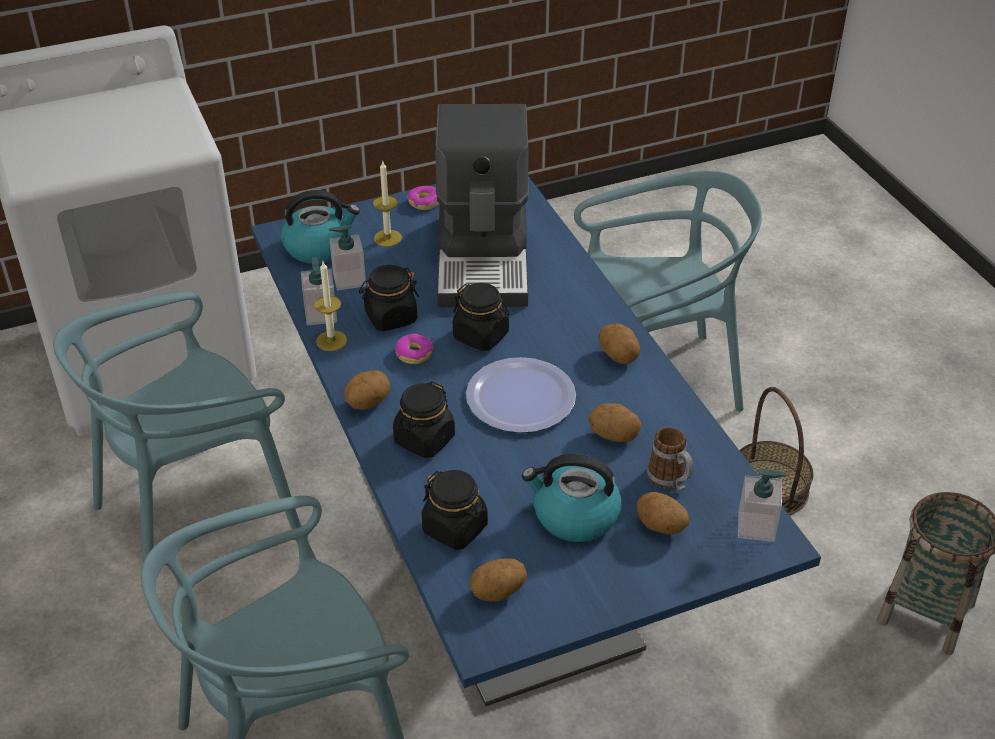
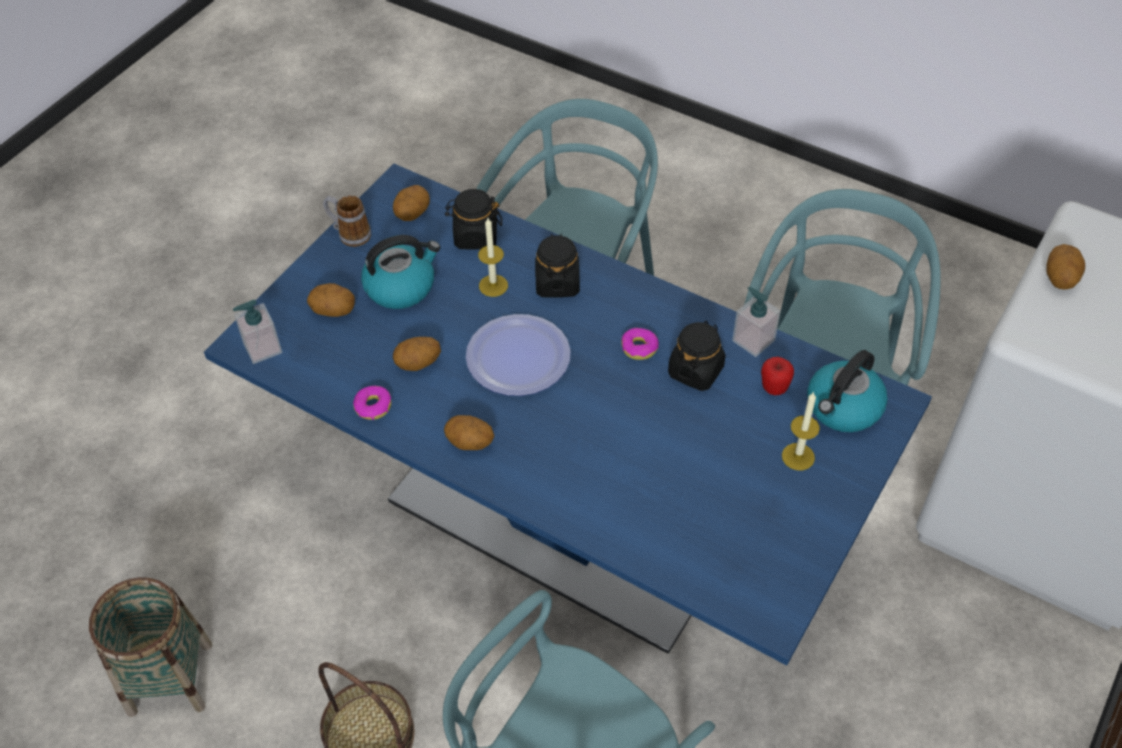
camera: 145 degrees right, 10 degrees up
candle [314,262,347,351] -> candle moved to [478,218,508,297]
soap dispenser [329,225,366,290] -> apple [761,357,794,395]
potato [344,370,390,410] -> potato moved to [1046,244,1085,290]
donut [408,186,439,210] -> donut moved to [353,386,391,420]
coffee machine [435,104,529,307] -> none
black jar [453,283,509,351] -> none
mug [647,427,694,491] -> mug moved to [323,195,371,247]

